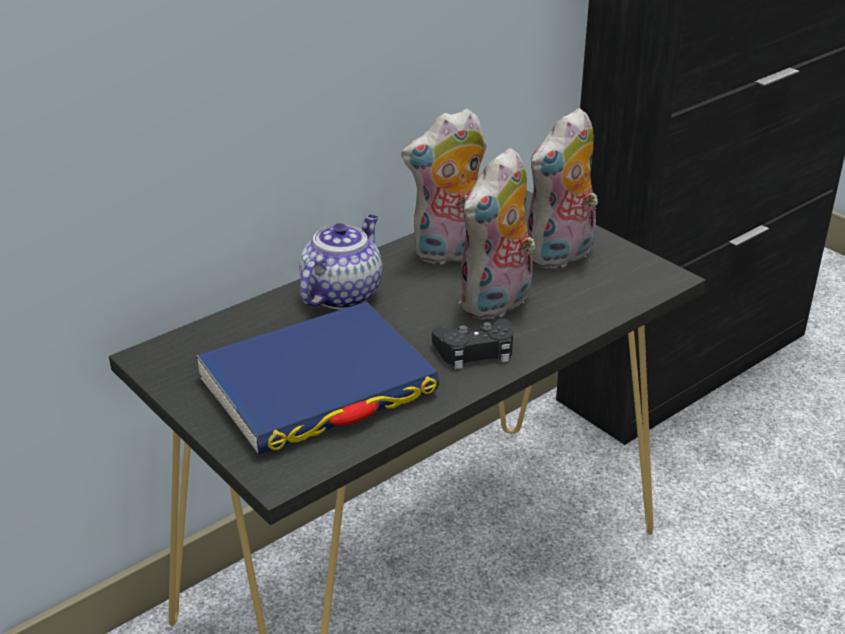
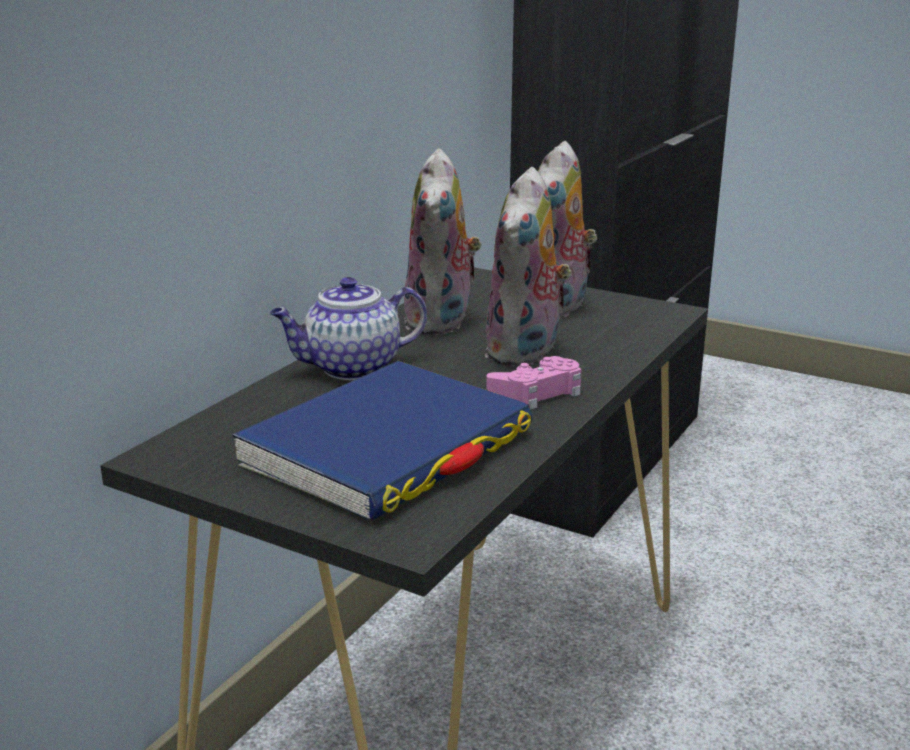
camera: 20 degrees left, 10 degrees down
teapot [299,215,382,309] -> teapot turned 120 degrees counterclockwise [270,277,427,380]
plush toy [401,108,487,265] -> plush toy turned 45 degrees counterclockwise [404,148,482,335]
black game controller [432,319,513,369] -> pink game controller [486,356,581,410]

